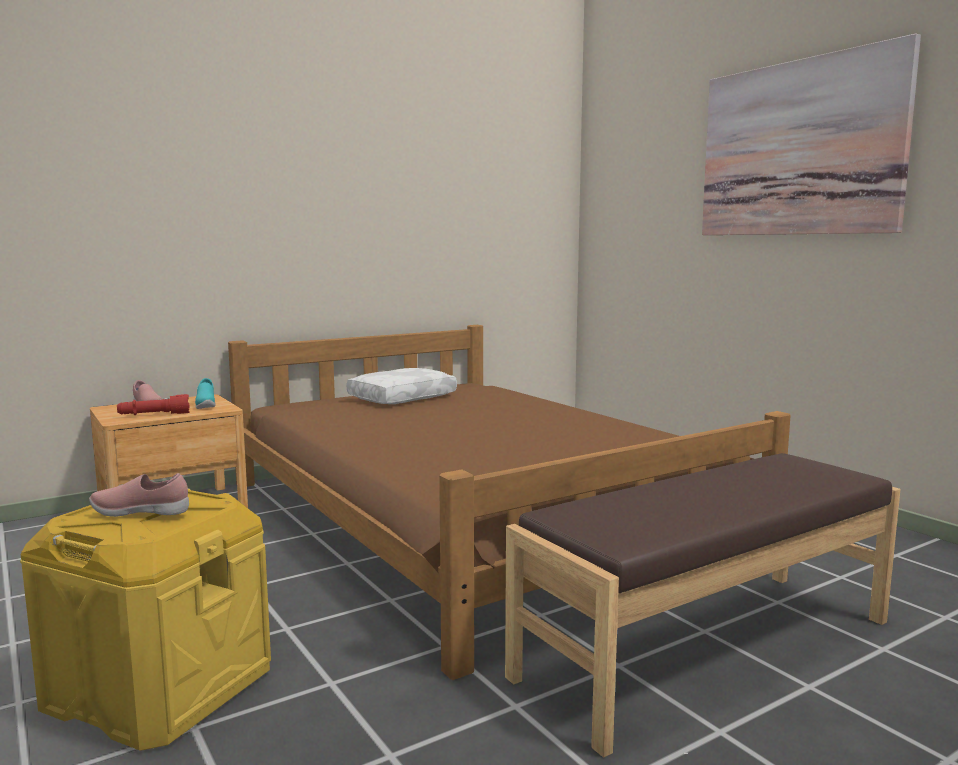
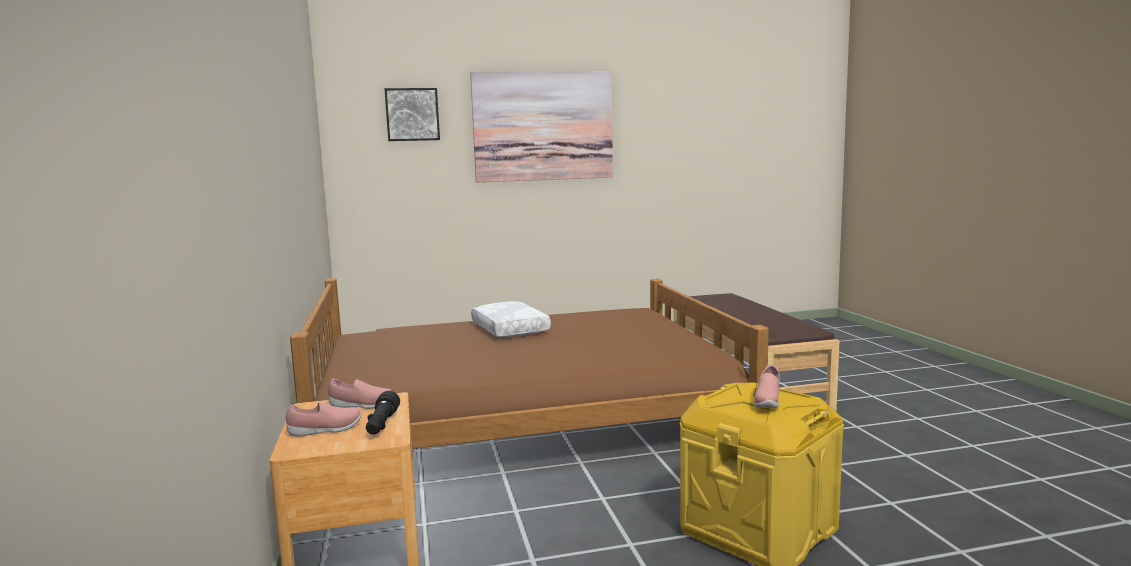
camera: 70 degrees left, 0 degrees up
red flashlight [117,394,190,415] -> black flashlight [366,391,400,434]
turquoise shoe [195,378,216,409] -> pink shoe [328,379,392,409]
white pillow [347,368,457,404] -> white pillow moved to [471,301,551,337]
none -> picture [384,88,440,141]

